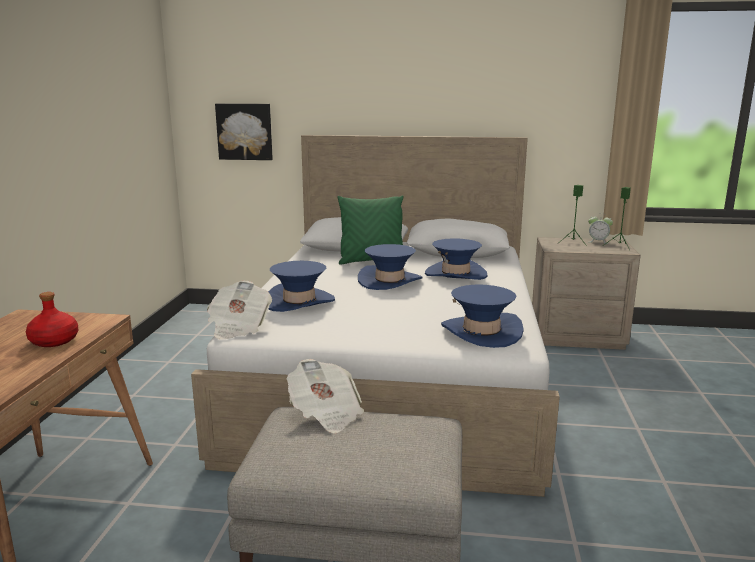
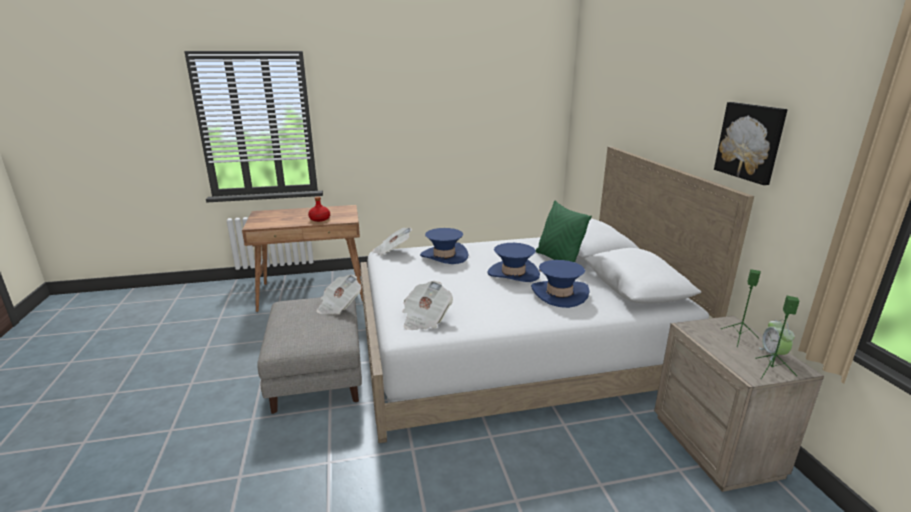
camera: 70 degrees right, 5 degrees up
picture [215,103,273,160] -> picture moved to [714,102,788,185]
blue hat [441,285,524,348] -> newspaper [402,281,453,330]

